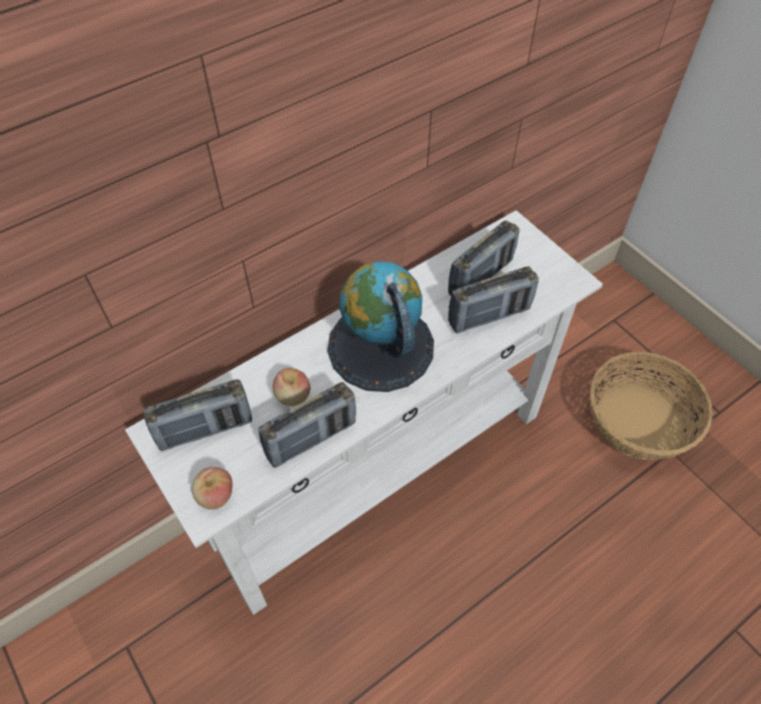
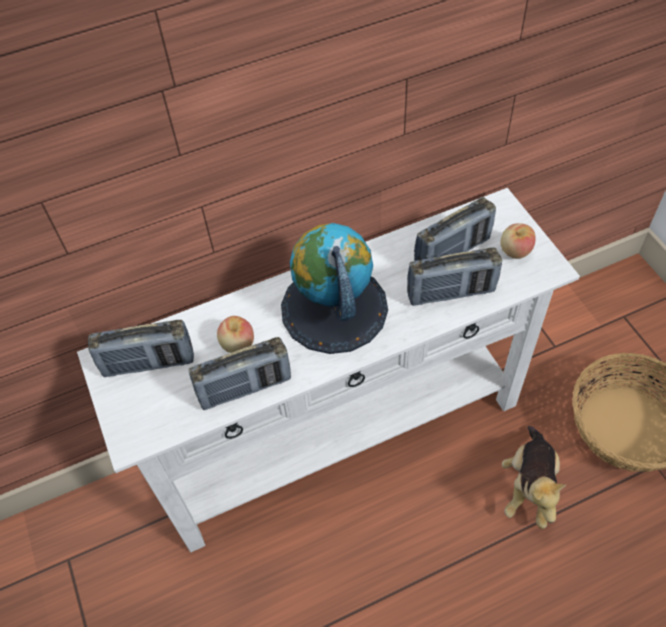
camera: 15 degrees right, 0 degrees up
apple [192,467,233,510] -> apple moved to [500,223,535,259]
none -> plush toy [502,426,566,529]

